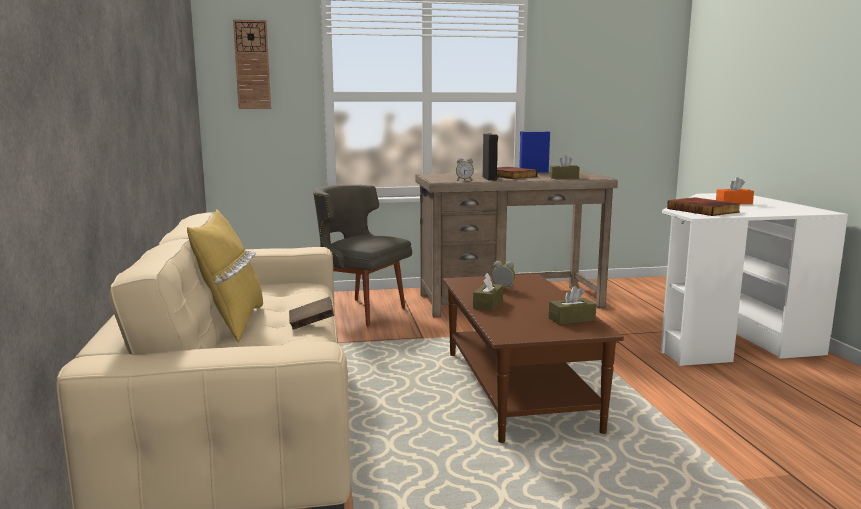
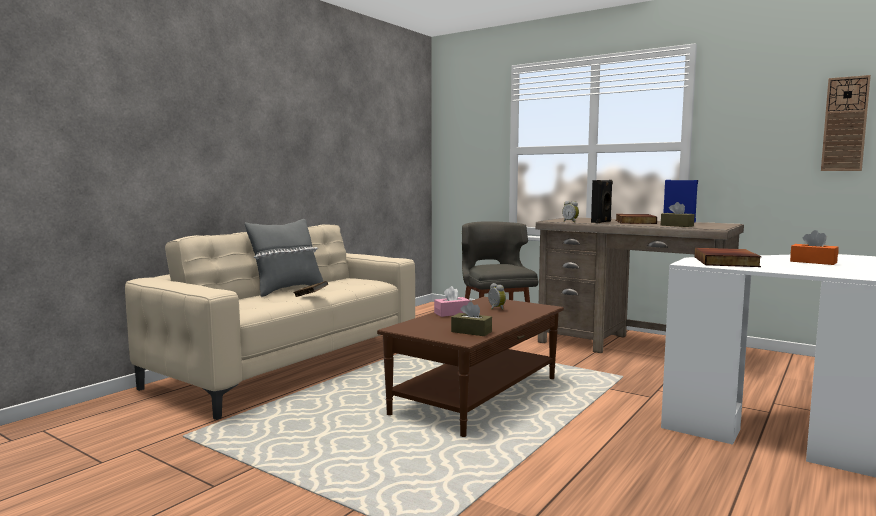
camera: 45 degrees right, 5 degrees down
yellow pillow [187,209,263,342] -> grey pillow [245,219,323,297]
wall clock [233,19,271,109] -> wall clock moved to [821,75,871,171]
brown tissue box [473,273,503,311] -> pink tissue box [434,286,470,317]

